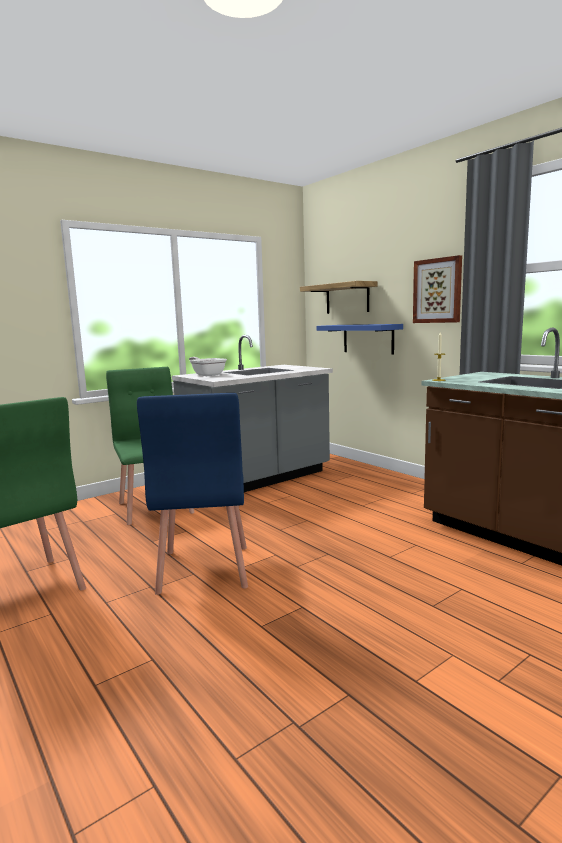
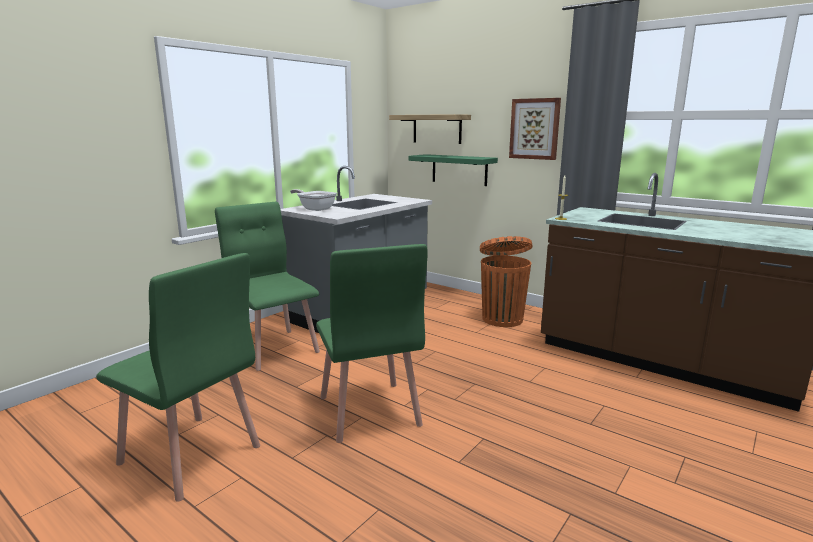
camera: 15 degrees left, 5 degrees up
blue chair [137,393,248,595] -> green chair [316,244,428,443]
blue shelf [317,324,403,354] -> green shelf [409,154,498,186]
none -> orange trash can [480,236,533,327]

